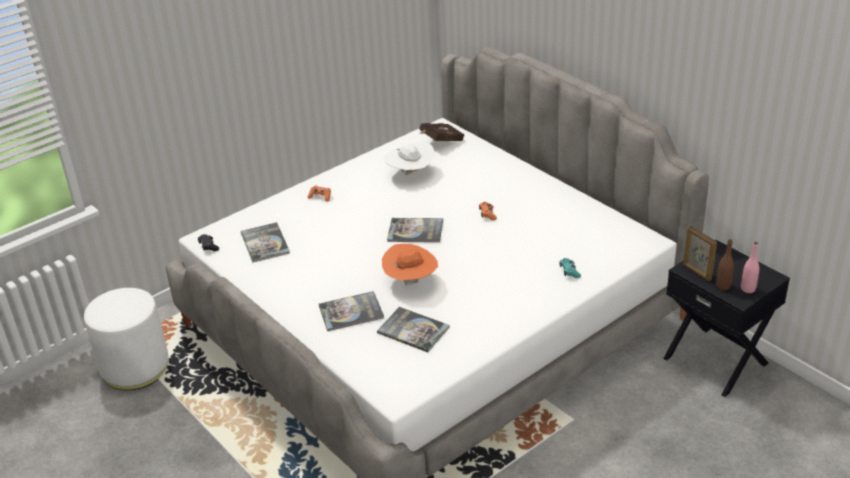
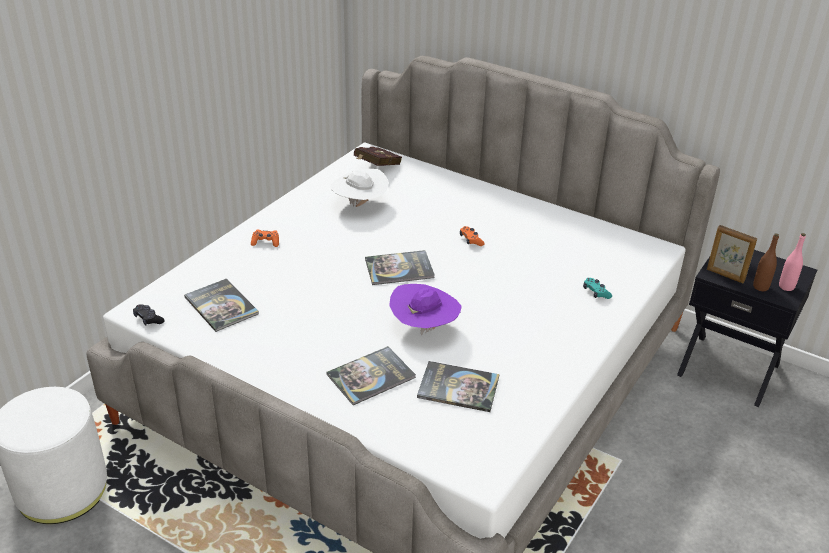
camera: 20 degrees left, 0 degrees up
orange hat [382,244,438,287] -> purple hat [389,284,462,335]

